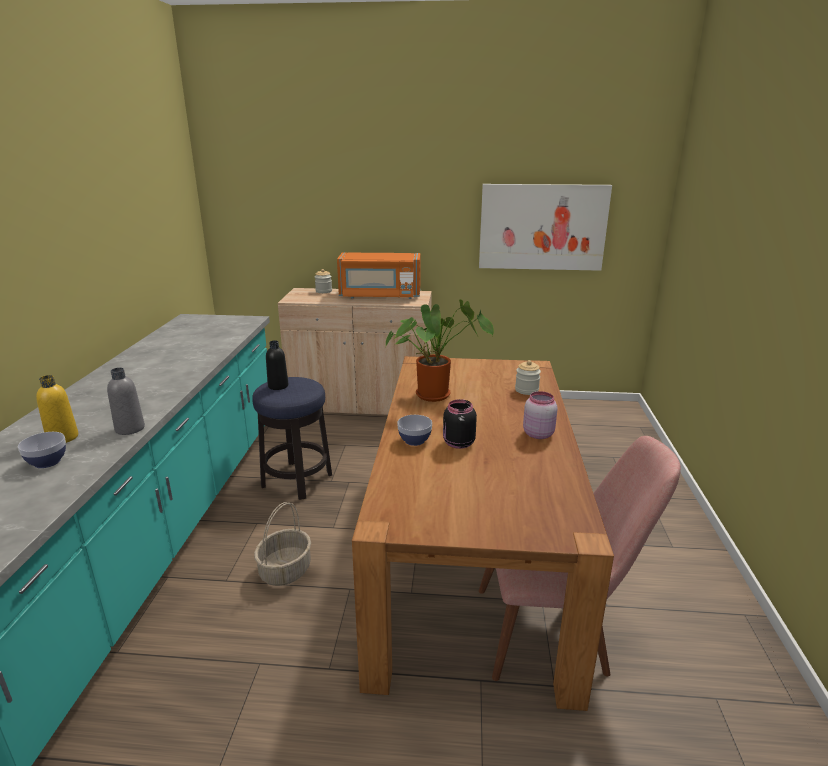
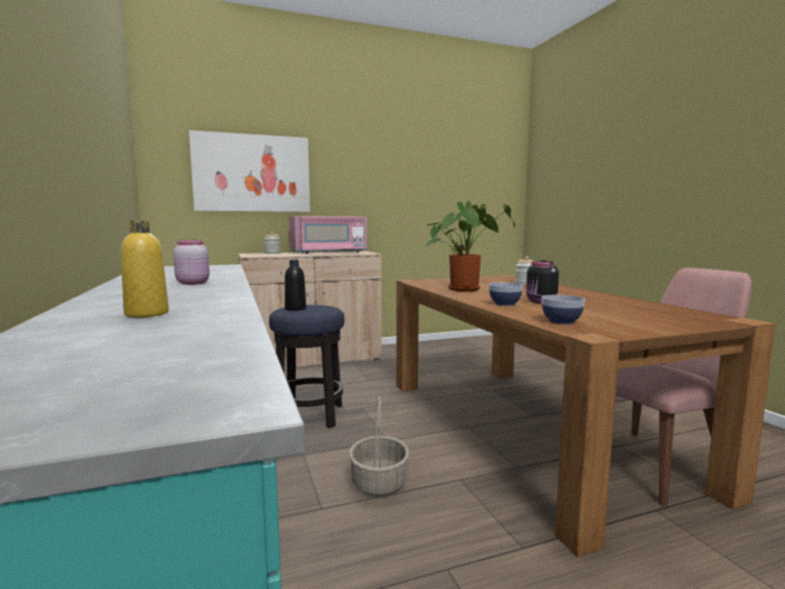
camera: 25 degrees left, 15 degrees down
bowl [18,432,66,468] -> bowl moved to [542,295,585,324]
grey bottle [107,368,145,435] -> none
orange microwave [337,253,421,299] -> pink microwave [289,216,367,254]
picture [479,184,612,271] -> picture moved to [189,130,310,212]
pink jar [523,391,558,439] -> pink jar moved to [173,240,210,285]

